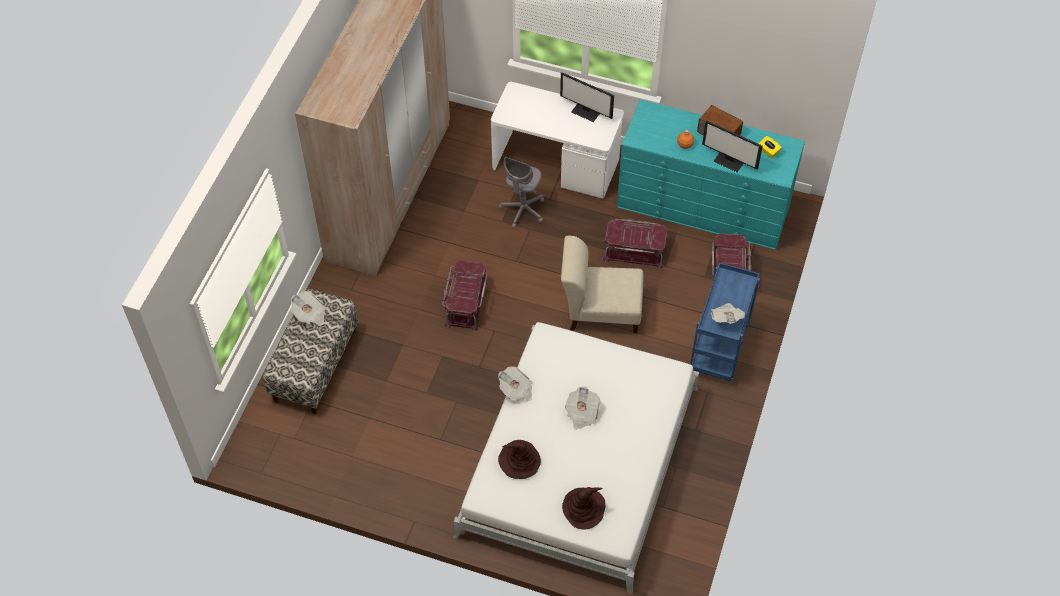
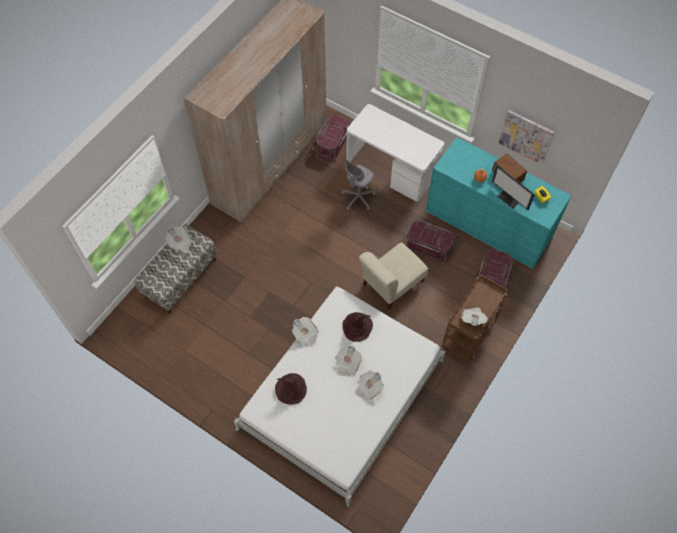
camera: 15 degrees right, 5 degrees up
red storage box [442,260,488,332] -> red storage box moved to [315,115,350,163]
monitor [560,72,614,122] -> none
beige chair [561,236,643,334] -> beige chair turned 60 degrees counterclockwise [359,242,428,310]
brown hat [562,487,606,529] -> brown hat moved to [342,312,373,342]
blue cart [690,263,760,381] -> brown cart [442,275,508,362]
none -> newspaper [355,370,384,401]
none -> picture [499,110,555,165]

